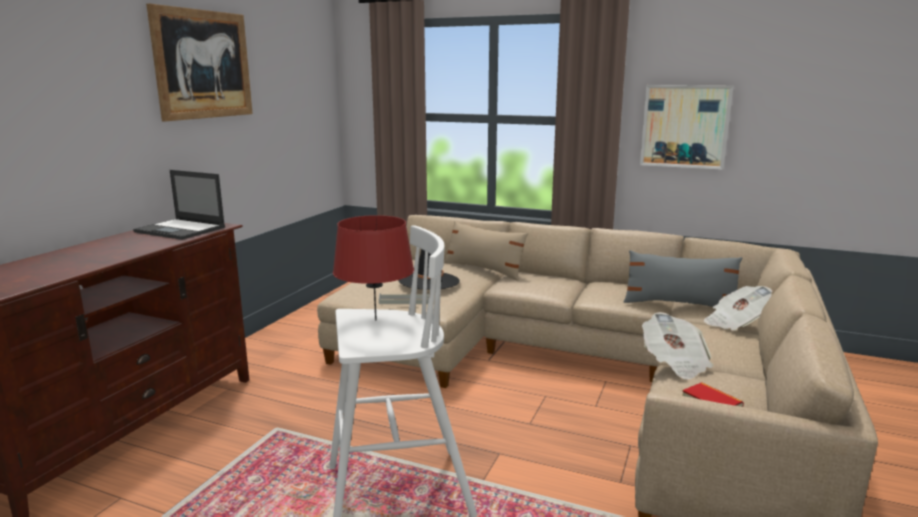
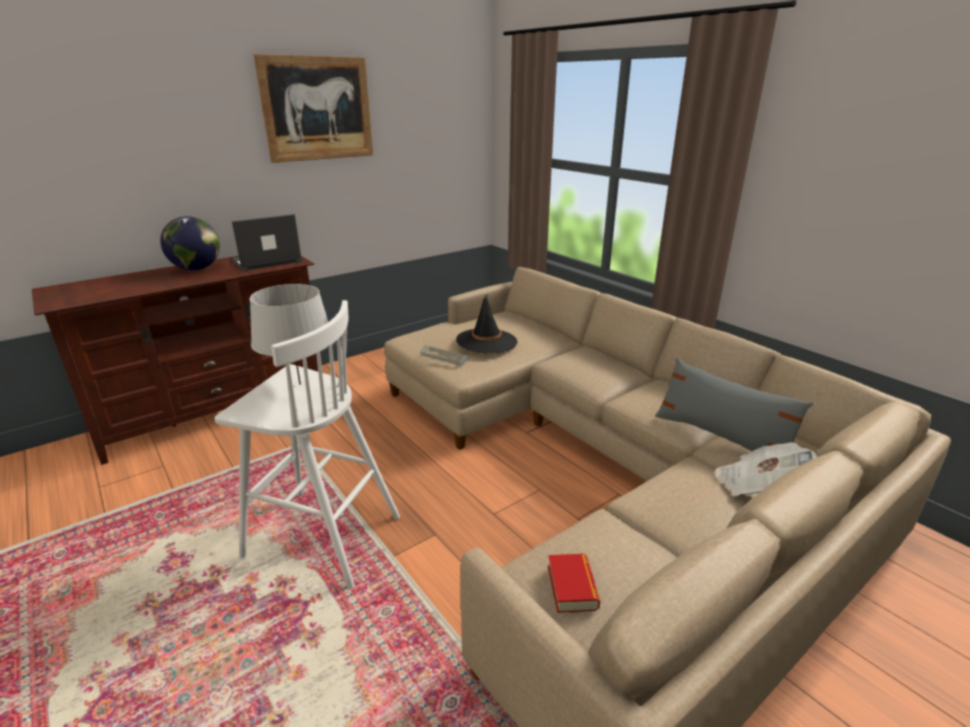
camera: 30 degrees right, 10 degrees up
laptop [133,170,225,240] -> laptop turned 90 degrees clockwise [231,214,302,271]
red table lamp [333,215,414,320] -> grey table lamp [250,284,328,385]
beige pillow [444,221,528,281] -> none
picture [640,85,733,170] -> none
newspaper [642,312,713,380] -> none
none -> globe [160,216,220,270]

